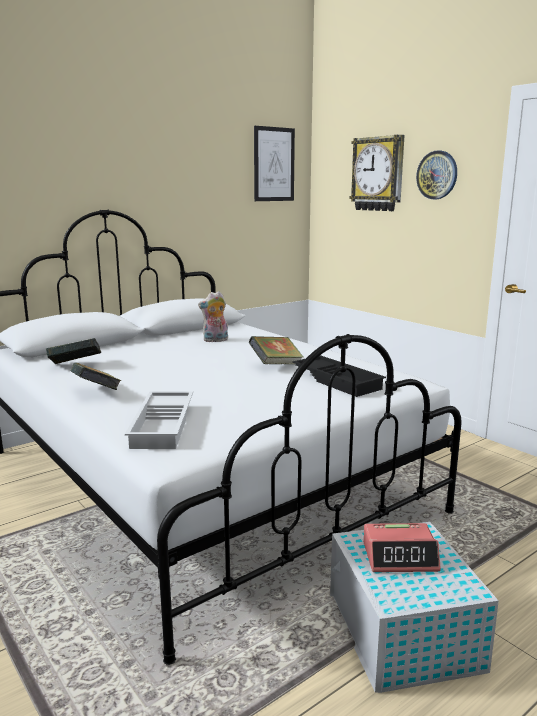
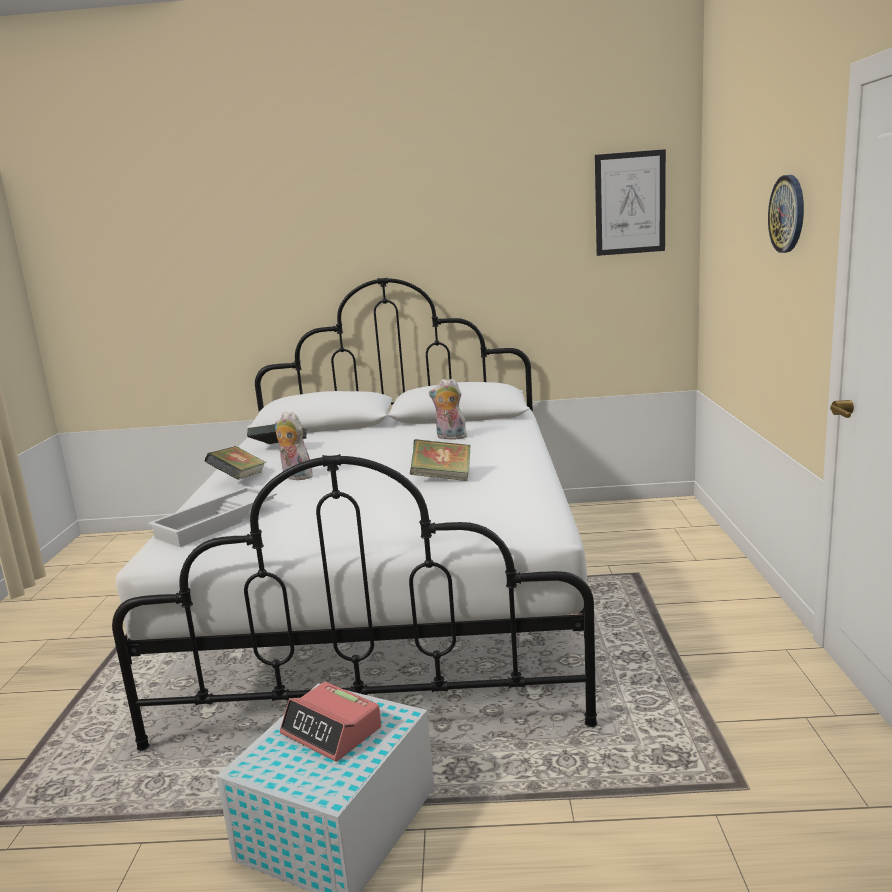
camera: 40 degrees right, 0 degrees up
black tray [293,355,386,397] -> none
wall clock [349,135,405,211] -> none
none -> plush toy [275,411,312,480]

